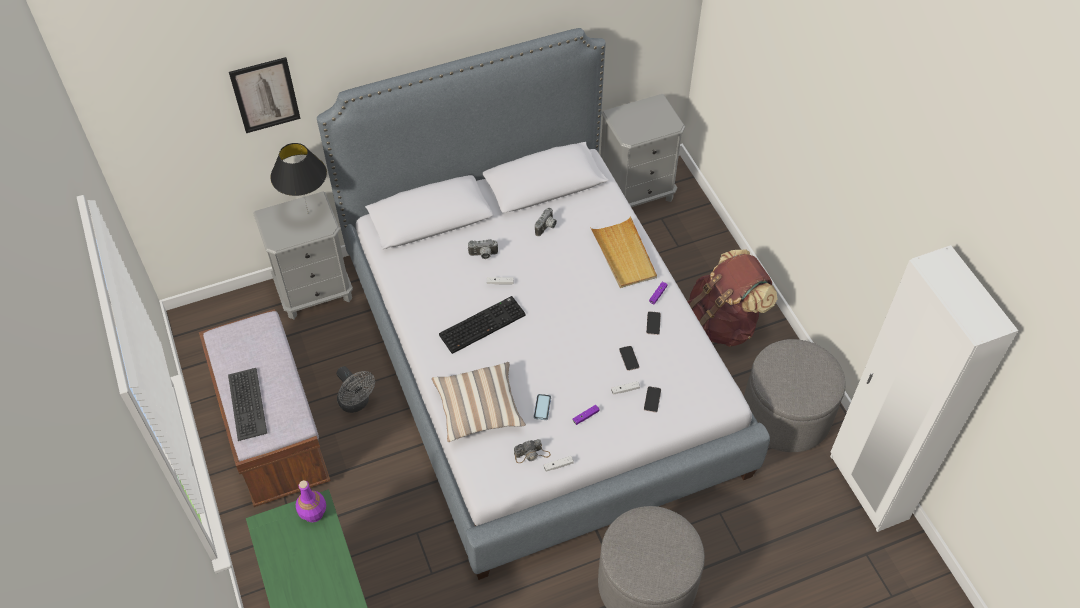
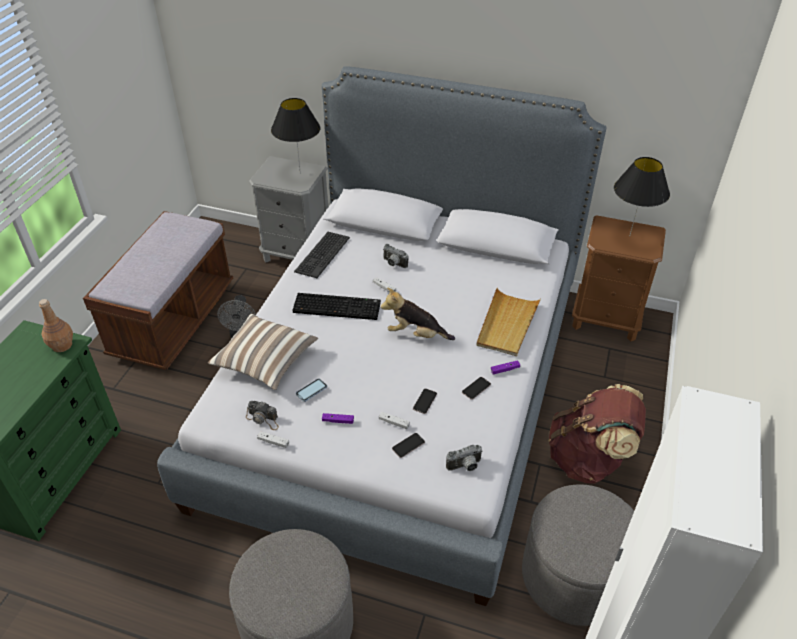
camera: 40 degrees right, 10 degrees down
keyboard [228,368,267,441] -> keyboard moved to [294,232,350,278]
picture [229,57,301,133] -> none
purple bottle [296,480,326,522] -> brown bottle [39,299,73,352]
camera [535,208,557,236] -> camera moved to [446,445,483,471]
grey nightstand [601,94,685,207] -> brown nightstand [572,215,666,341]
none -> plush toy [381,288,455,340]
none -> black table lamp [614,157,670,237]

